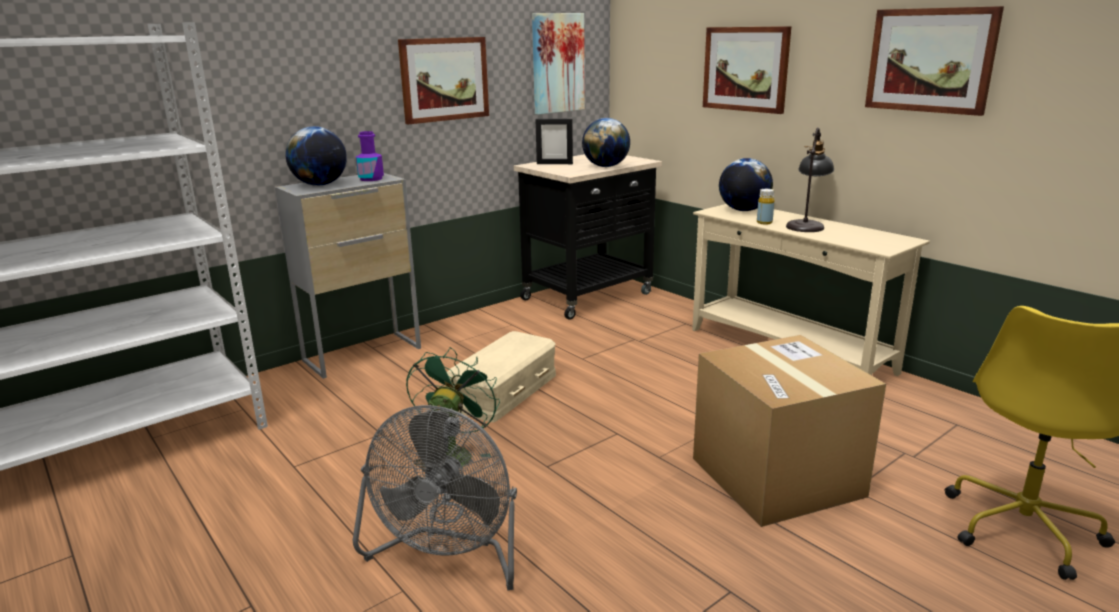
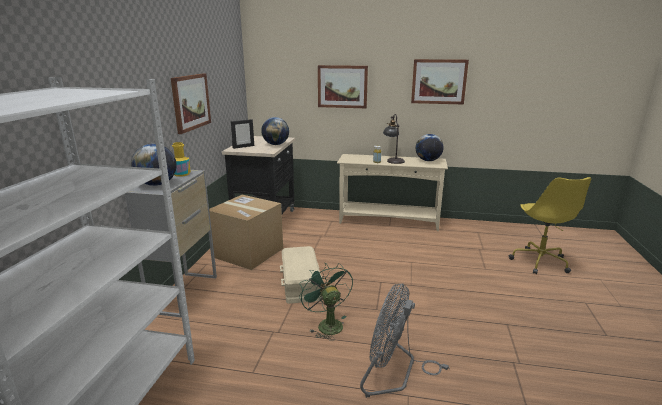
camera: 40 degrees left, 0 degrees up
grey fan [353,405,517,591] -> grey fan turned 135 degrees clockwise [360,283,449,398]
purple bottle [356,131,384,181] -> yellow bottle [172,142,191,177]
picture [532,13,585,114] -> none
cardboard box [693,335,886,527] -> cardboard box moved to [209,195,283,270]
globe [719,158,773,211] -> globe moved to [416,134,444,161]

